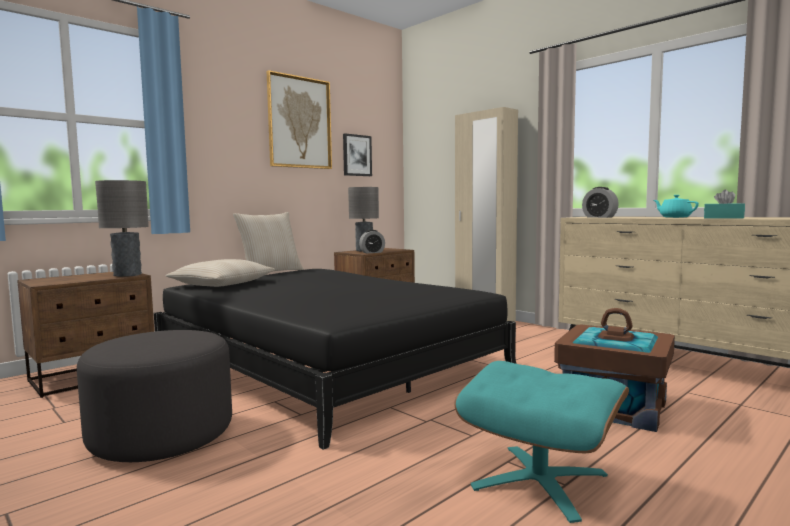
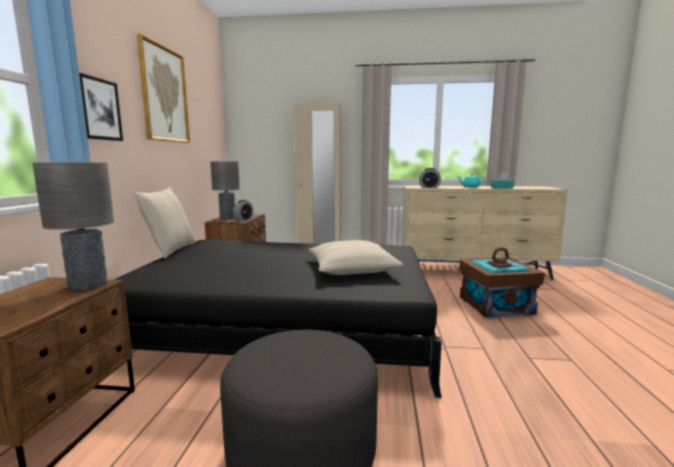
camera: 40 degrees left, 5 degrees up
beige pillow [166,259,275,287] -> beige pillow moved to [309,240,403,275]
picture [343,133,372,176] -> picture moved to [79,73,123,141]
turquoise ottoman [454,361,629,523] -> none

